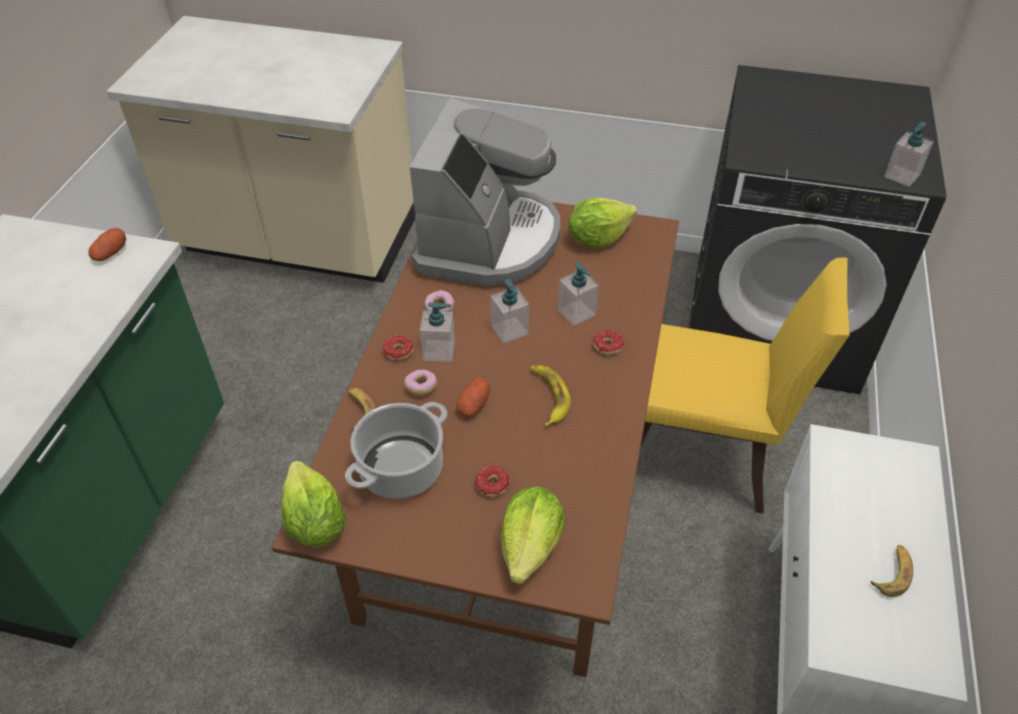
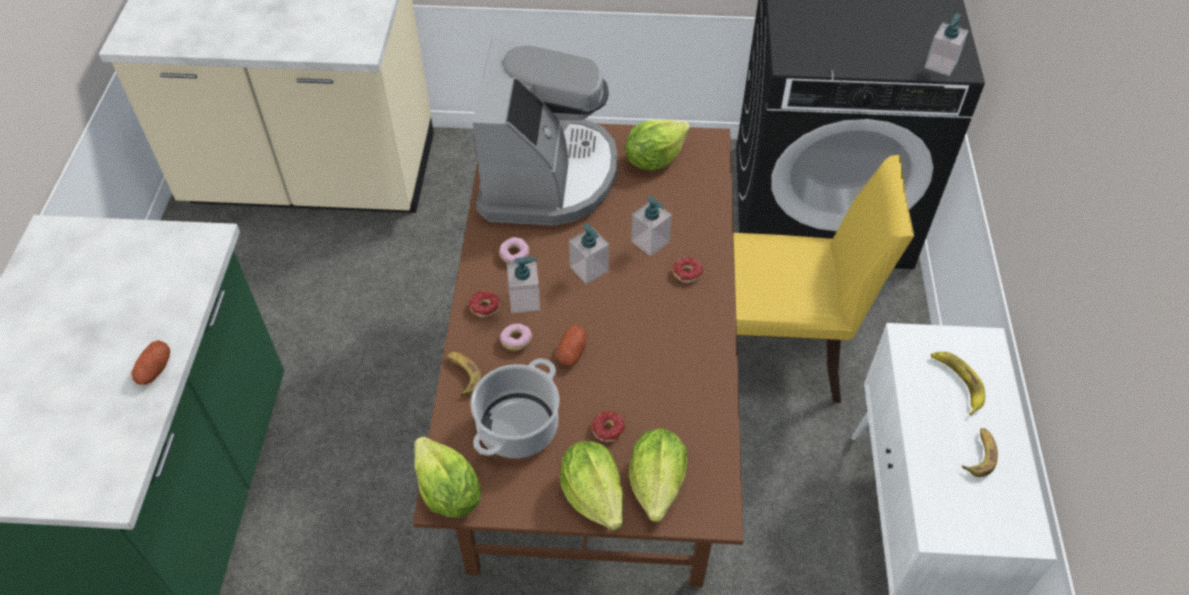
camera: 10 degrees left, 5 degrees up
potato [88,228,126,261] -> potato moved to [131,340,170,385]
banana [531,365,571,427] -> banana moved to [931,352,985,415]
none -> lettuce [560,441,623,530]

